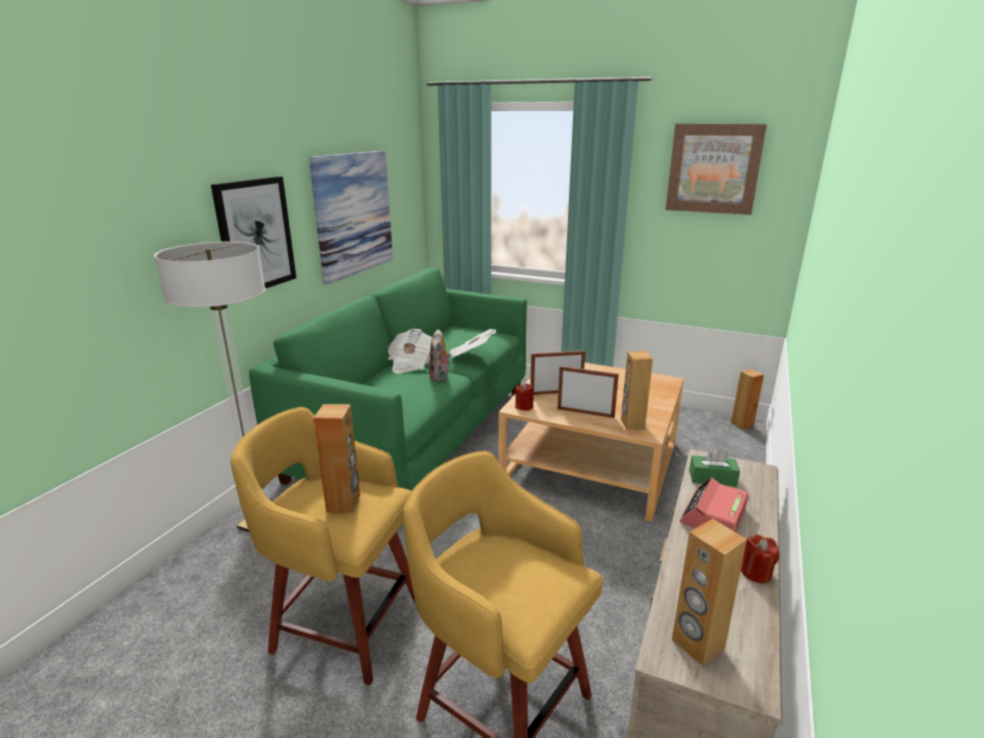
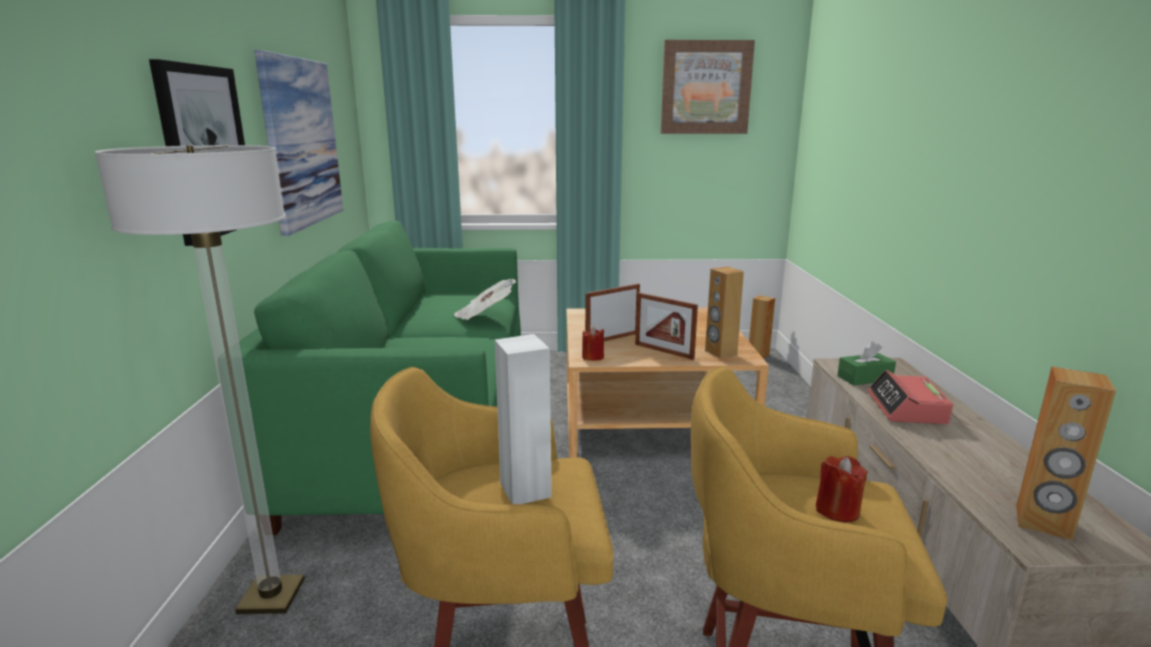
camera: 25 degrees left, 5 degrees down
brown speaker [314,404,360,513] -> white speaker [495,334,552,504]
newspaper [388,329,432,373] -> none
plush toy [429,329,451,382] -> none
picture frame [558,366,619,418] -> picture frame turned 135 degrees counterclockwise [635,292,698,360]
red candle [741,534,780,583] -> red candle moved to [816,456,868,522]

